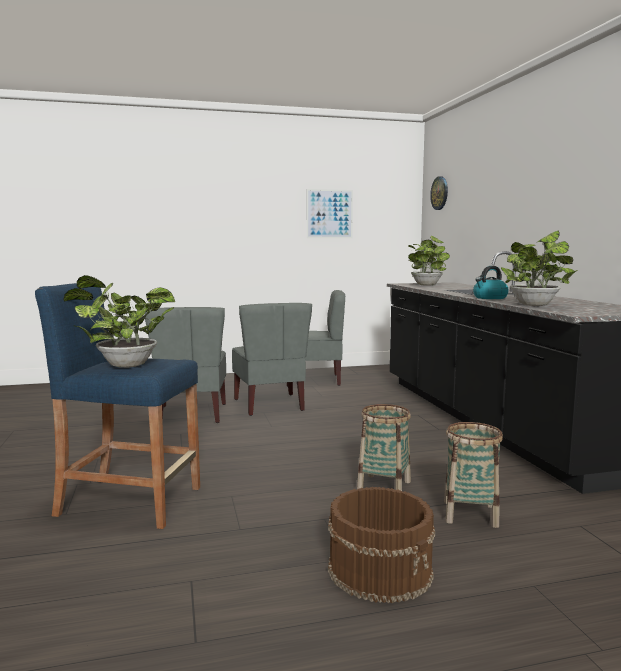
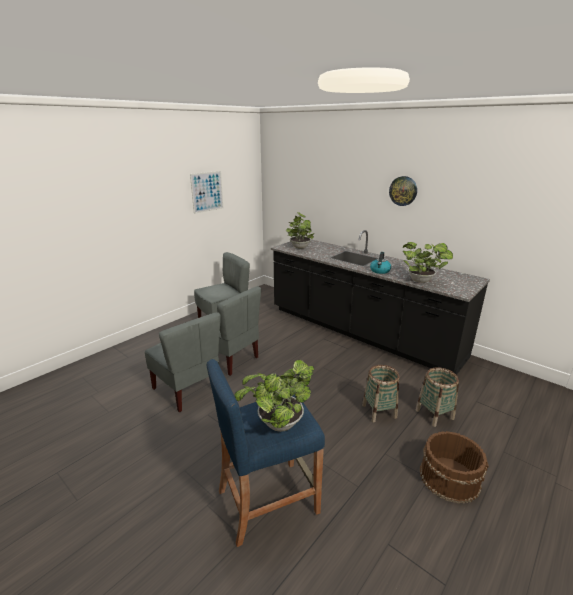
camera: 35 degrees left, 15 degrees up
wall clock [430,176,448,210] -> wall clock moved to [389,176,417,206]

